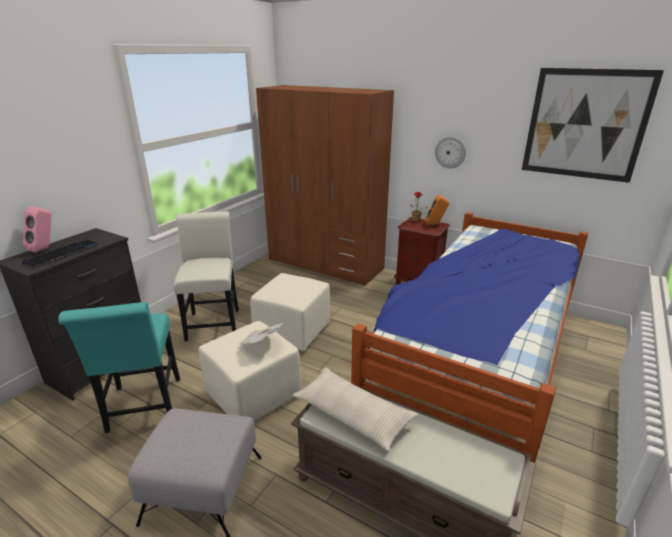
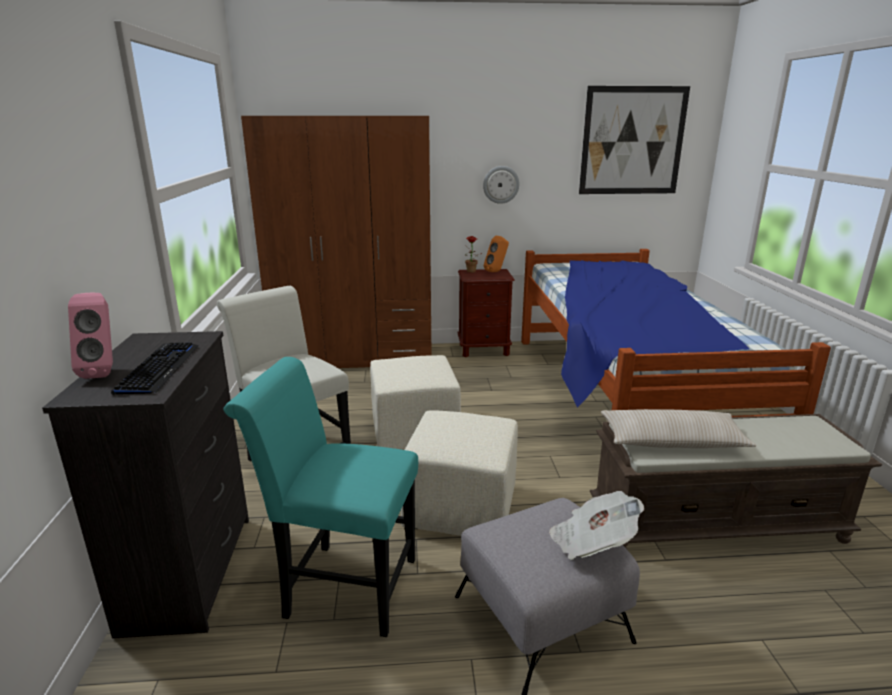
camera: 35 degrees left, 5 degrees down
turquoise chair [58,302,180,433] -> turquoise chair turned 150 degrees clockwise [224,357,418,637]
newspaper [239,323,284,345] -> newspaper moved to [549,491,645,560]

